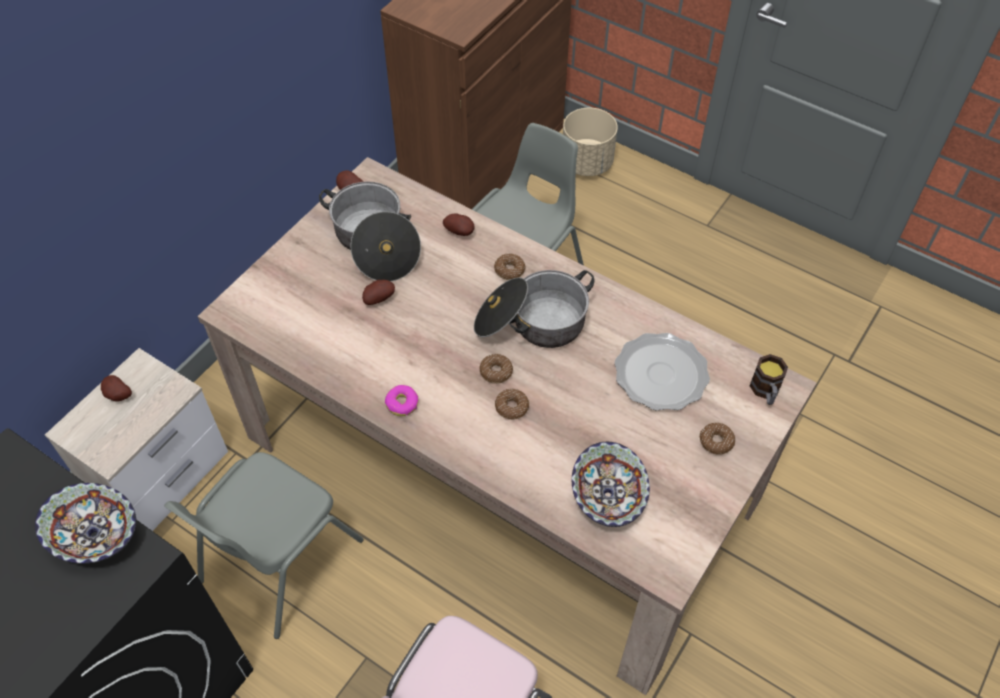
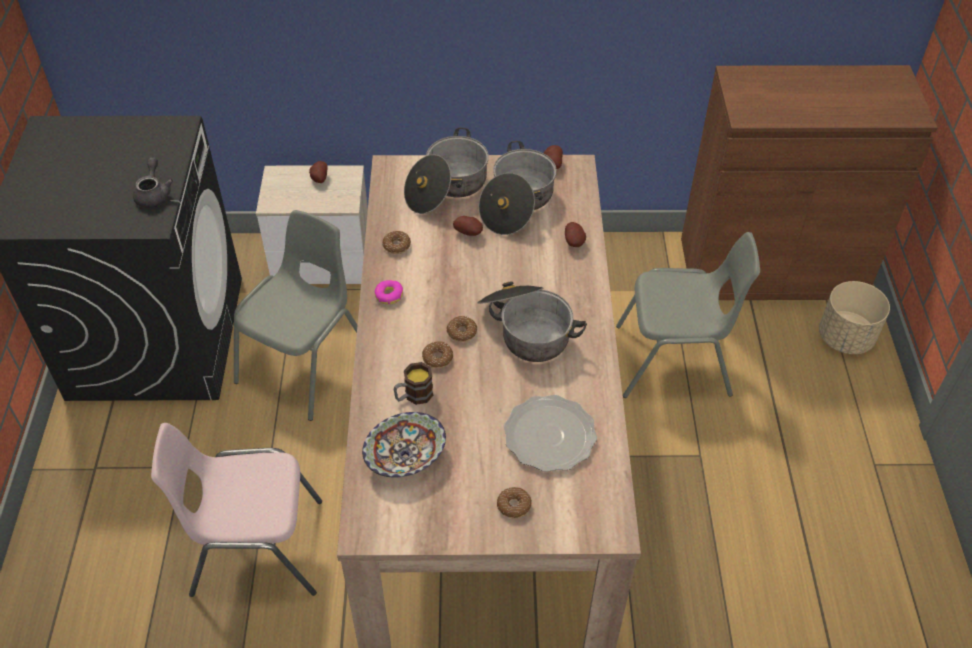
camera: 55 degrees right, 5 degrees down
bowl [35,483,136,563] -> grey teapot [133,157,173,208]
grey chair [164,452,363,639] -> grey chair turned 120 degrees clockwise [234,210,357,421]
donut [494,253,526,280] -> donut moved to [382,231,411,254]
mug [750,354,788,405] -> mug moved to [394,362,433,405]
none -> cooking pot [404,128,489,214]

